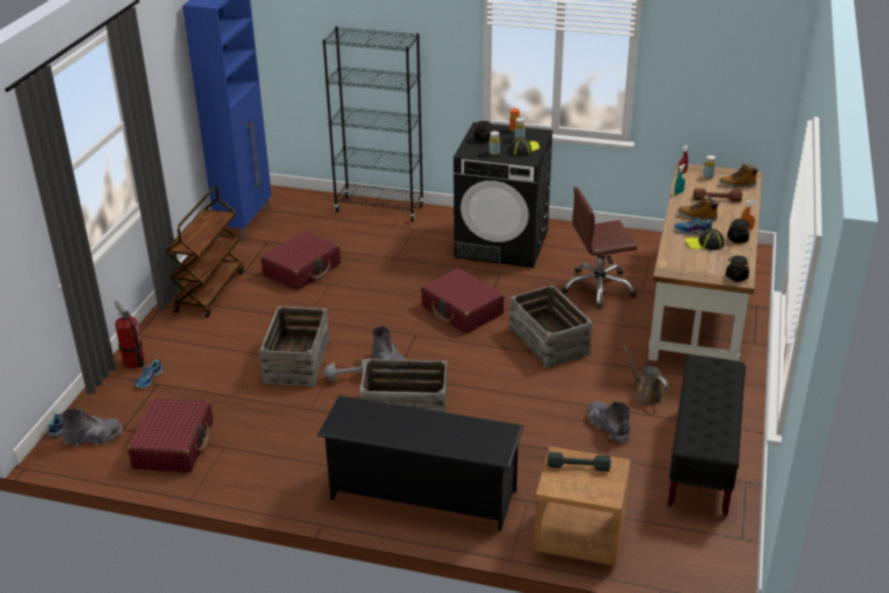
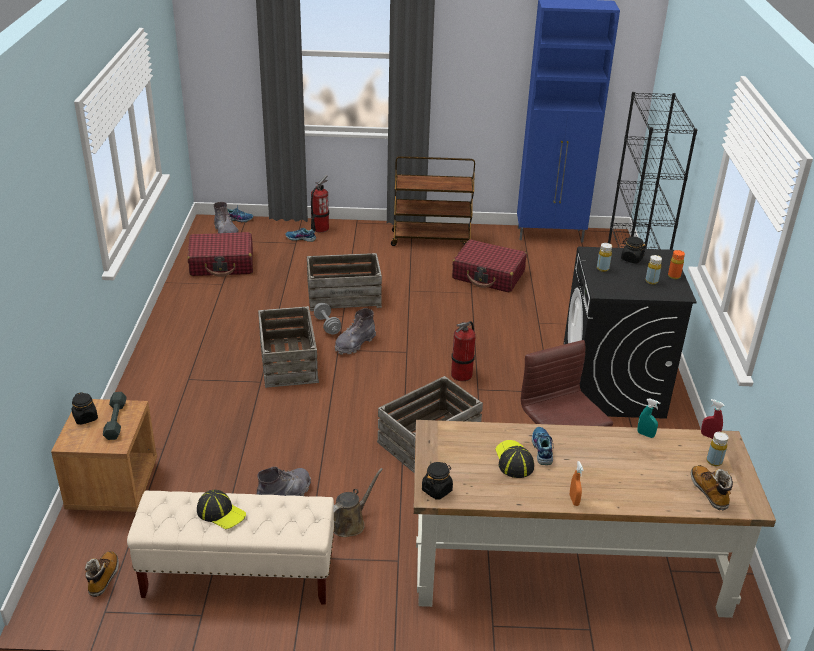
camera: 75 degrees right, 0 degrees up
black shoe rack [317,395,524,531] -> none
red suitcase [421,268,504,334] -> fire extinguisher [451,321,476,381]
cap [509,137,539,156] -> cap moved to [197,490,246,529]
black bench [668,355,746,516] -> beige bench [127,490,335,605]
boot [678,195,719,221] -> boot moved to [85,551,119,597]
brown dumbbell [693,188,742,202] -> none
black jar [727,219,751,244] -> black jar moved to [71,392,98,425]

